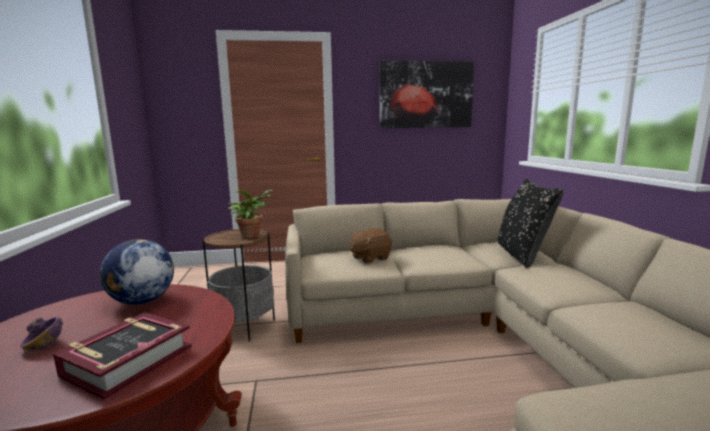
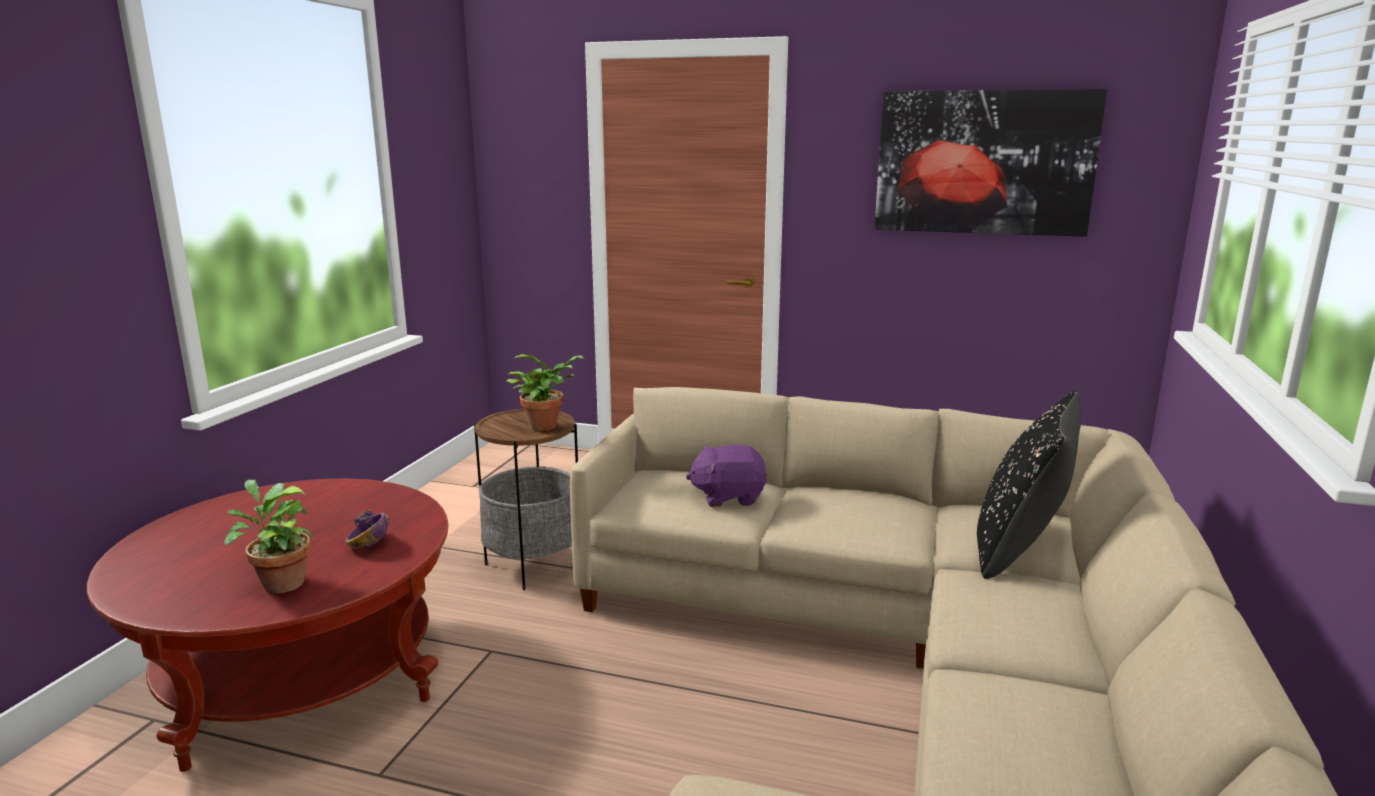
camera: 25 degrees right, 5 degrees up
purple bowl [20,316,63,352] -> purple bowl moved to [345,510,389,549]
book [53,312,192,399] -> potted plant [224,479,314,593]
globe [100,239,174,305] -> none
brown plush toy [350,228,392,264] -> purple plush toy [686,445,767,507]

